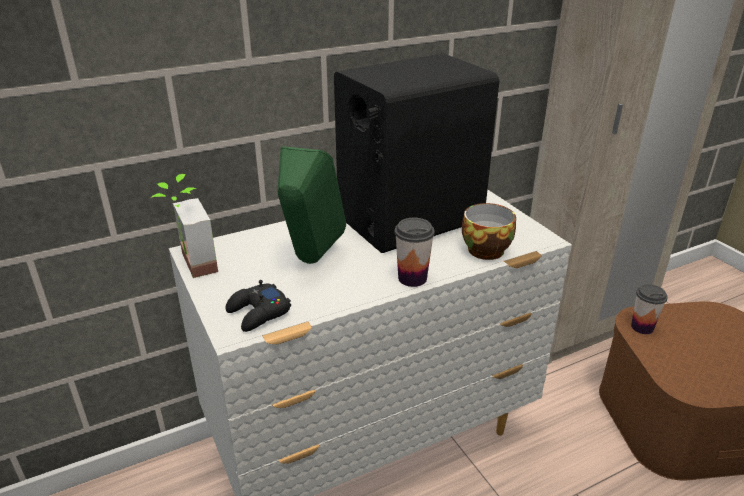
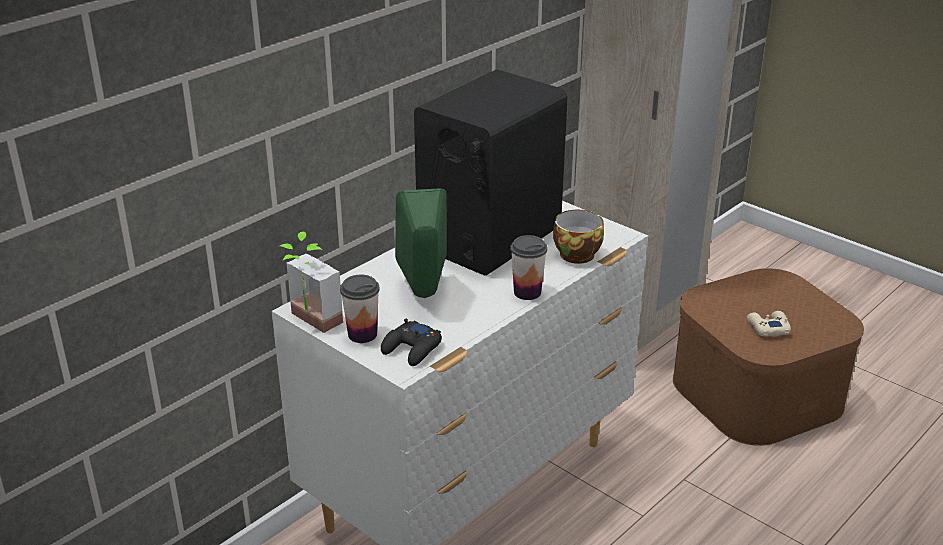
camera: 20 degrees left, 0 degrees up
cup [631,284,668,334] -> cup moved to [340,275,380,343]
none -> beige game controller [747,311,791,336]

